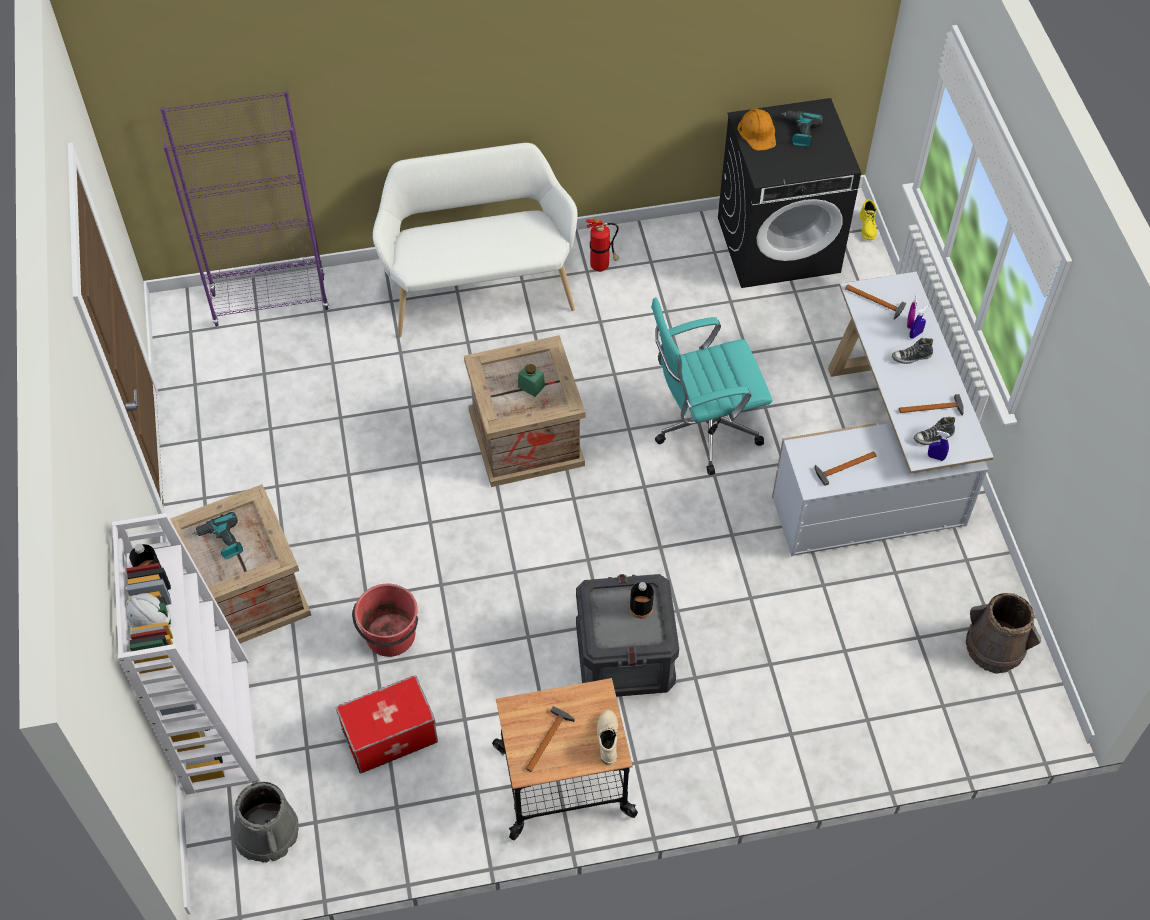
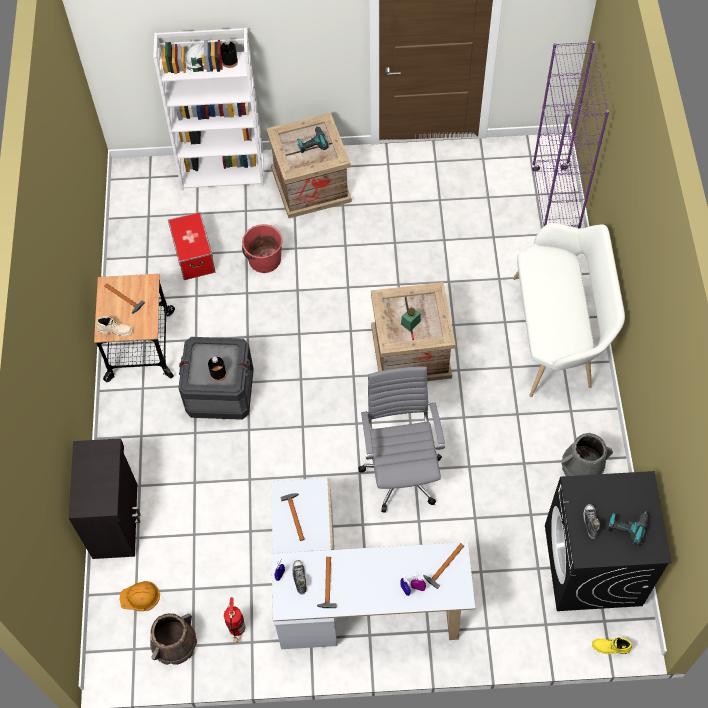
camera: 100 degrees right, 5 degrees up
grey bucket [233,780,299,863] -> grey bucket moved to [561,433,613,476]
fire extinguisher [586,218,619,272] -> fire extinguisher moved to [224,597,245,643]
turquoise office chair [651,298,772,475] -> grey office chair [358,367,445,513]
orange hard hat [737,108,776,151] -> orange hard hat moved to [120,581,160,611]
shoe [892,338,933,364] -> shoe moved to [583,504,600,539]
none -> black cabinet [68,438,141,559]

